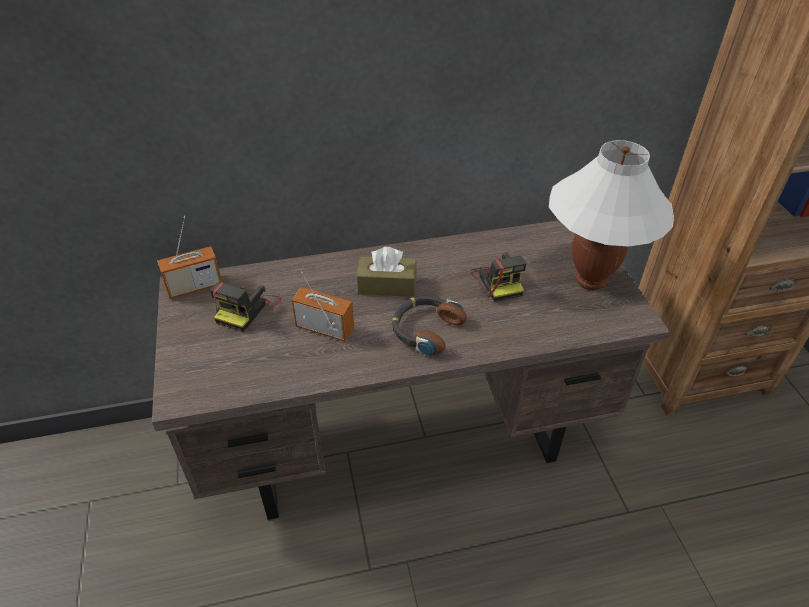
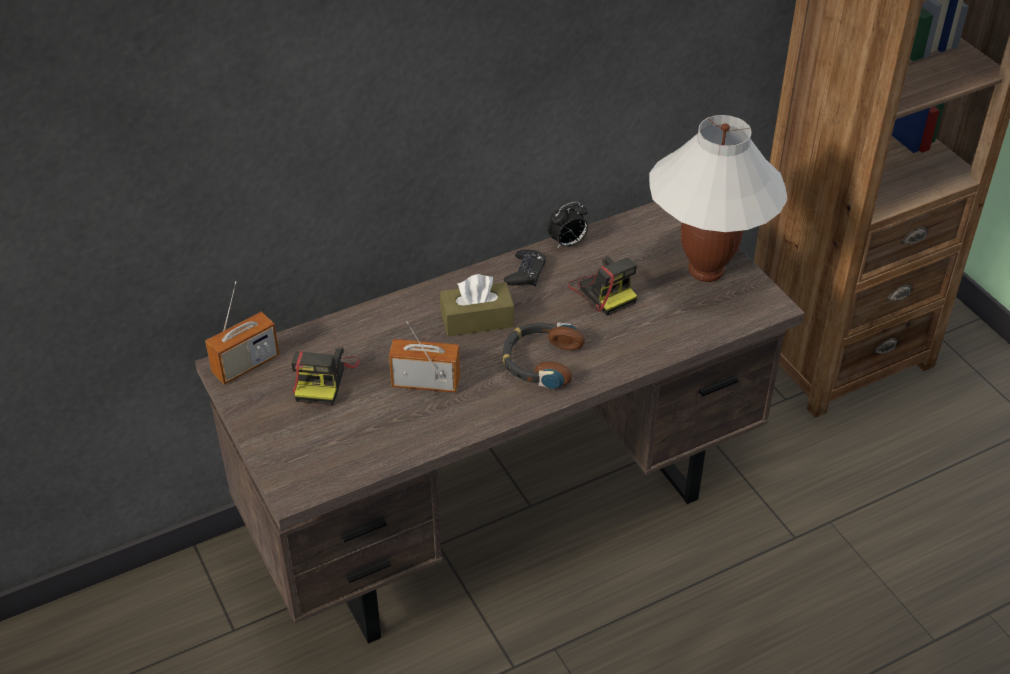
camera: 15 degrees left, 0 degrees up
none -> black game controller [504,249,546,286]
none -> alarm clock [547,201,588,249]

